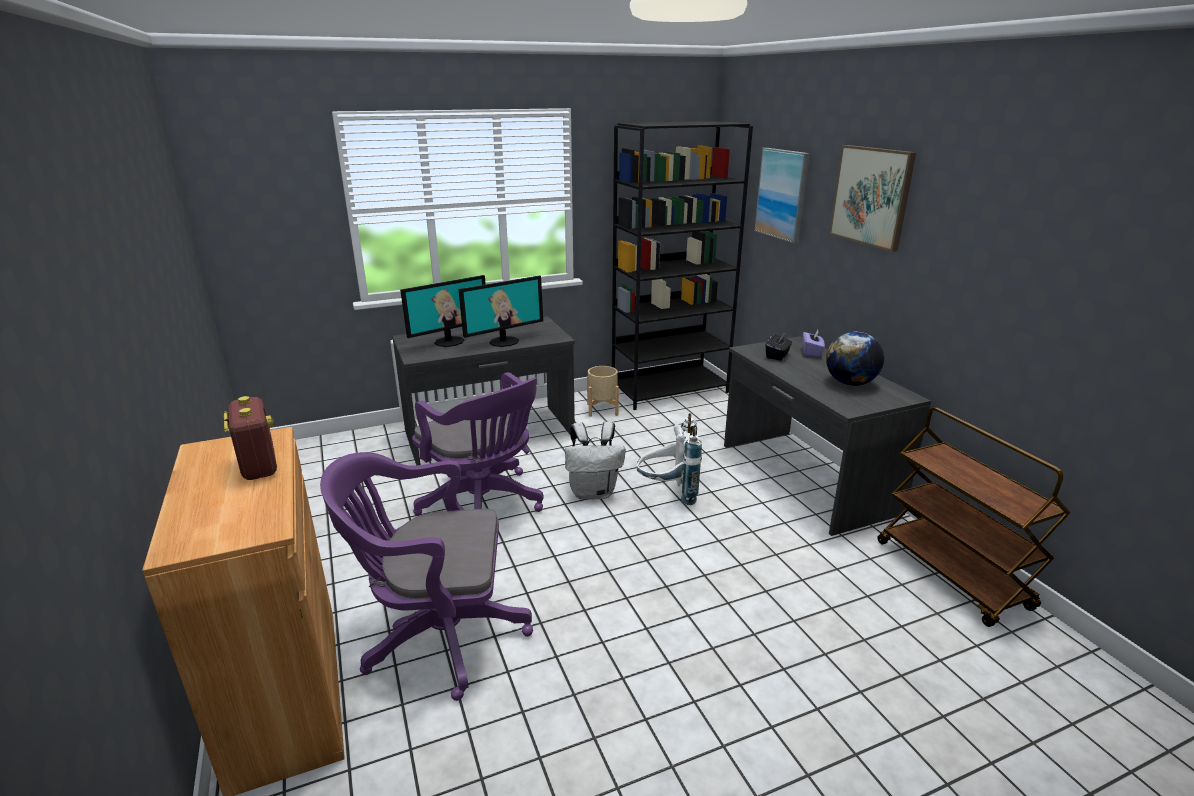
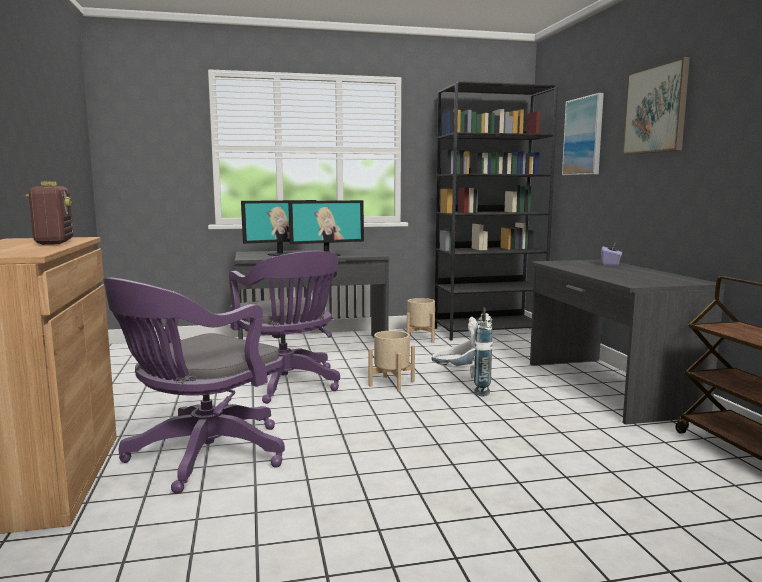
camera: 10 degrees right, 15 degrees down
purple office chair [320,452,533,701] -> purple office chair turned 60 degrees counterclockwise [103,278,285,494]
white backpack [565,422,626,500] -> beige planter [368,331,415,392]
black tissue box [766,332,792,361] -> none
globe [826,332,884,386] -> none

